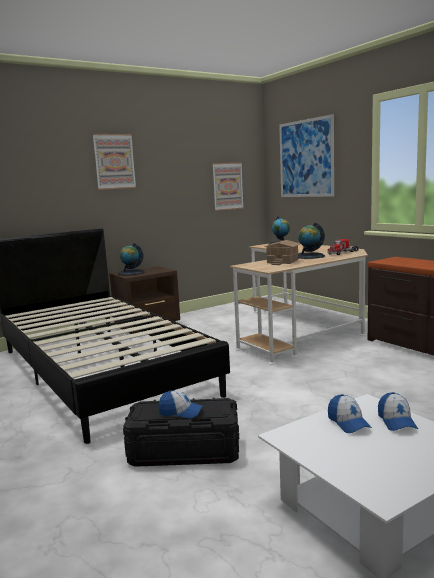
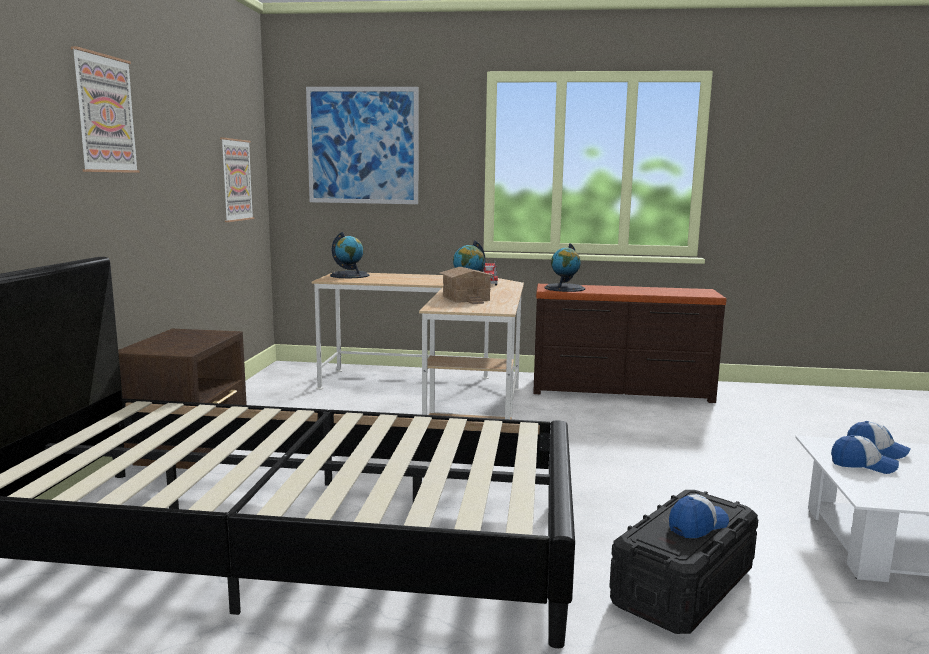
camera: 50 degrees left, 0 degrees up
globe [118,243,145,276] -> globe moved to [545,243,585,292]

